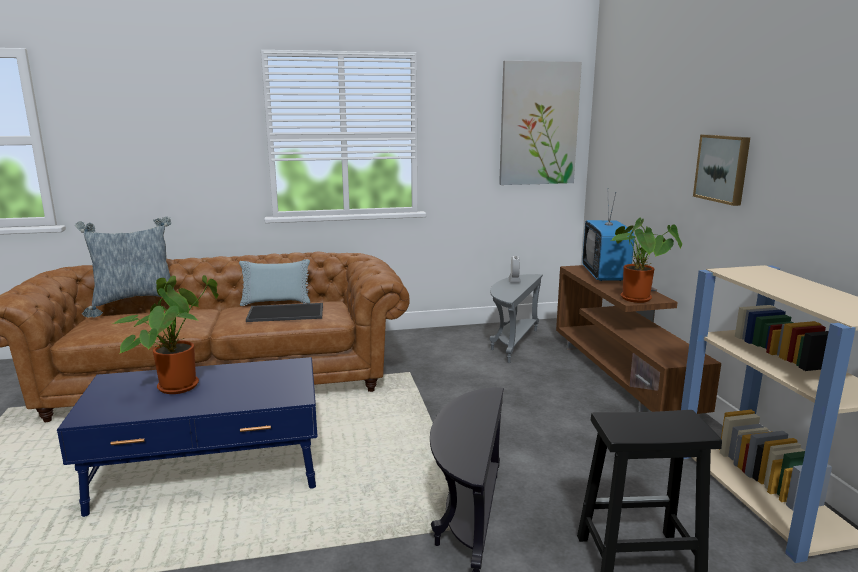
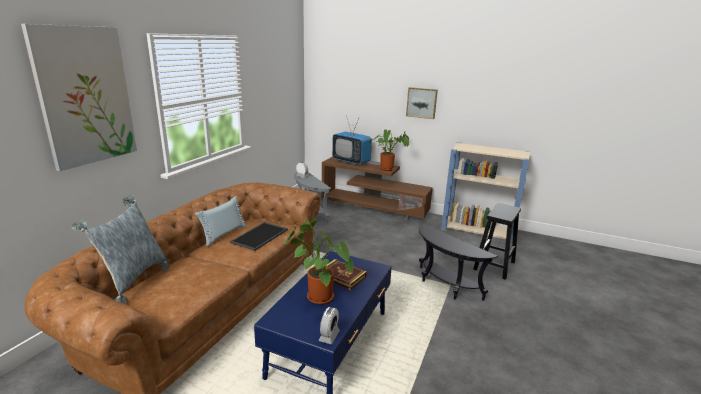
camera: 55 degrees left, 5 degrees up
picture [499,61,582,185] -> picture moved to [21,24,137,171]
none -> alarm clock [319,307,340,344]
none -> book [325,259,367,290]

